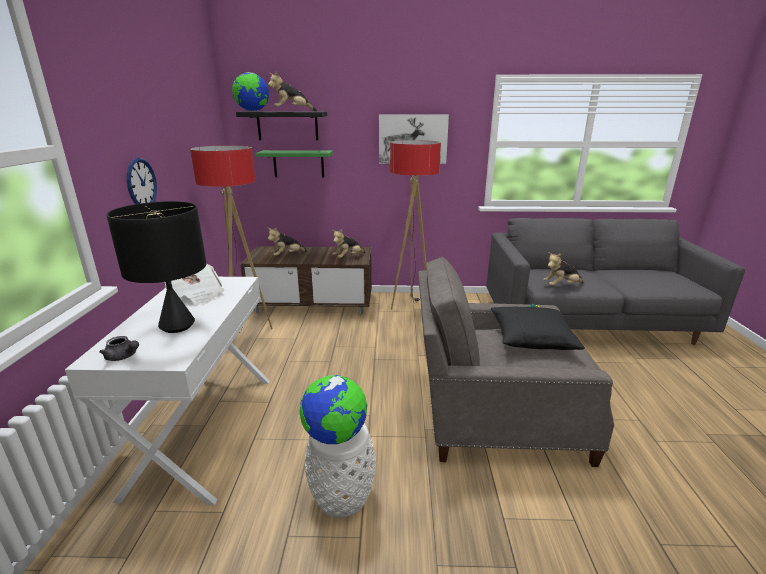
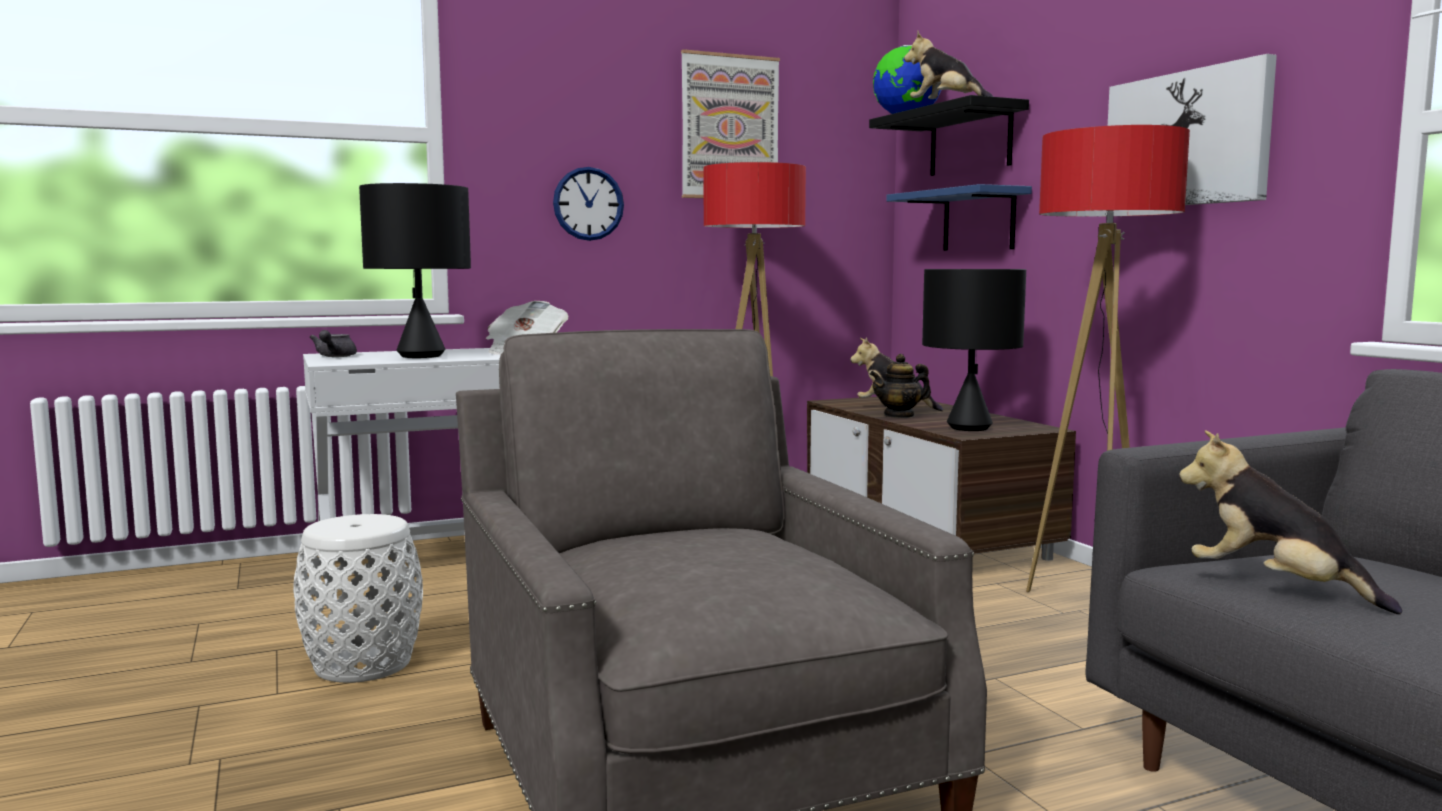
camera: 65 degrees right, 15 degrees down
green shelf [255,150,333,177] -> blue shelf [886,184,1032,251]
globe [299,375,367,444] -> none
plush toy [332,229,365,258] -> black table lamp [922,269,1026,431]
black pillow [491,304,585,350] -> none
none -> picture [681,49,780,198]
none -> teapot [870,354,931,418]

